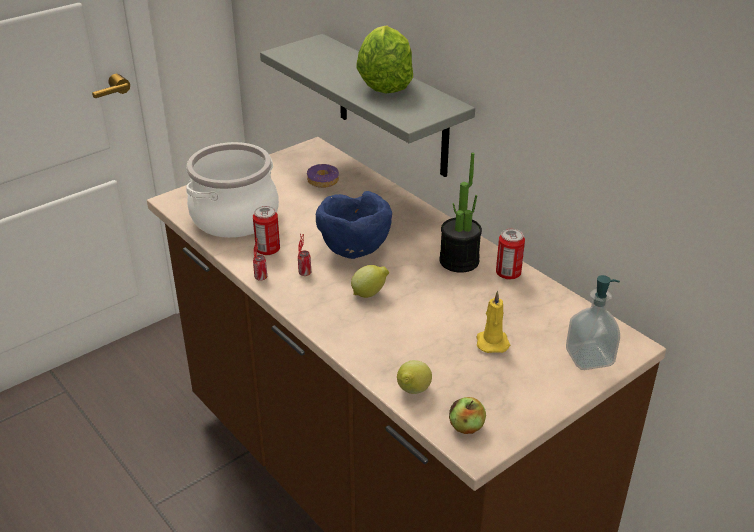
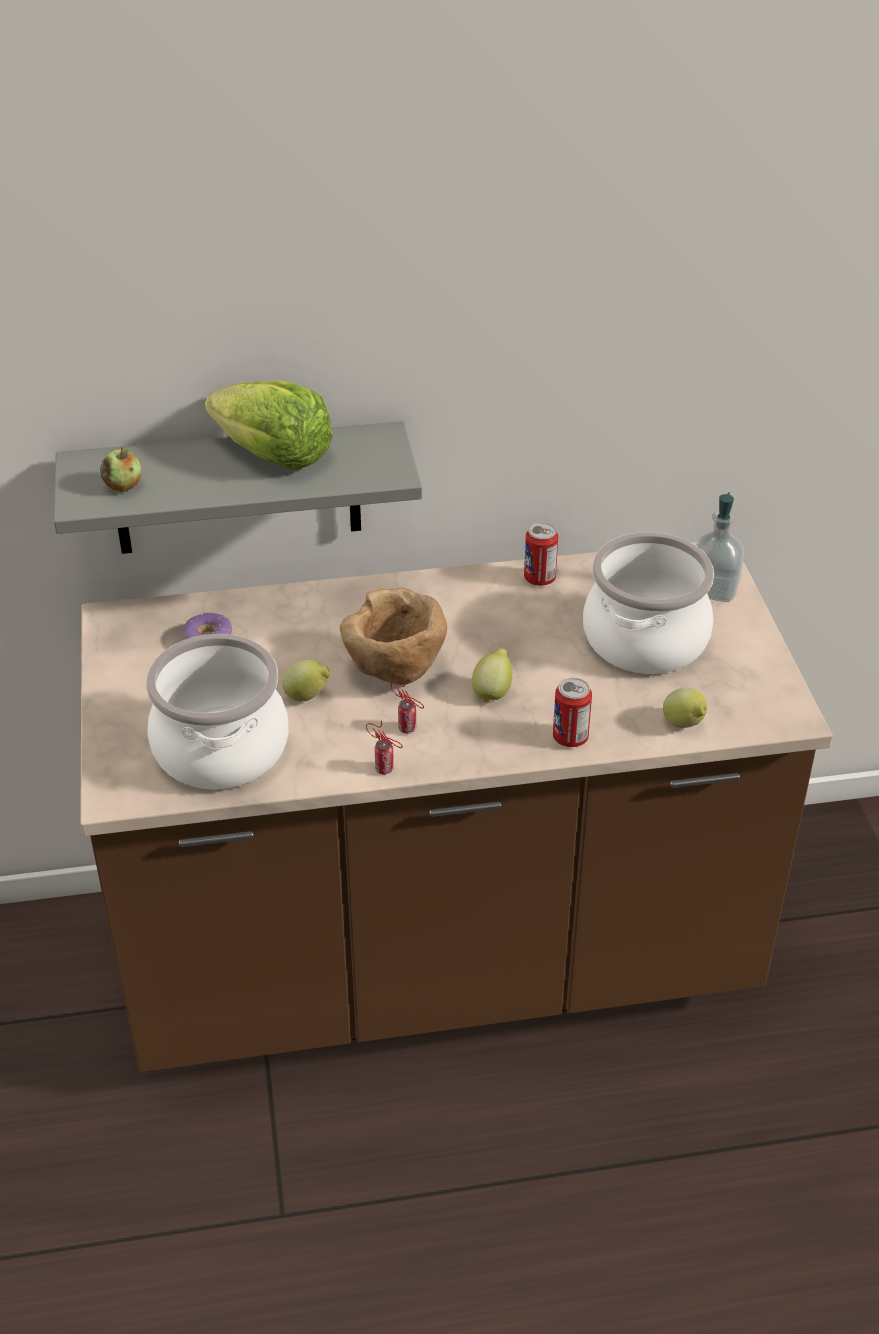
camera: 60 degrees left, 5 degrees up
can [253,206,280,255] -> can moved to [553,678,592,747]
blue bowl [316,191,392,259] -> brown bowl [340,588,447,685]
potted plant [439,152,482,273] -> none
apple [449,397,486,434] -> apple moved to [100,447,141,492]
yellow candle [476,290,510,353] -> cooking pot [583,532,714,674]
none -> lemon [282,659,331,701]

